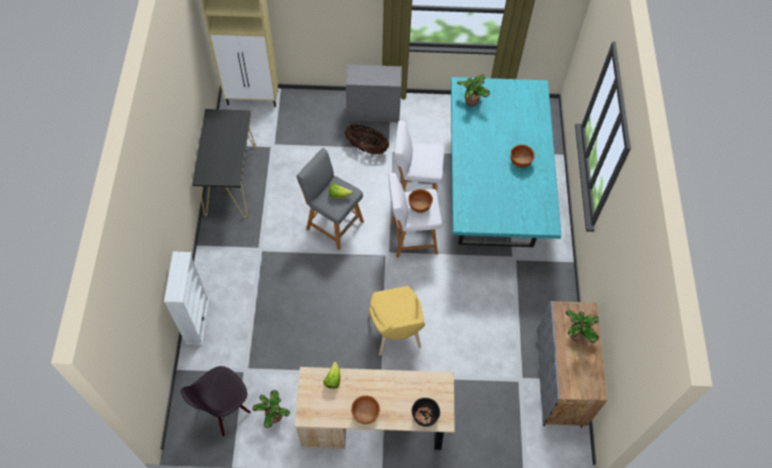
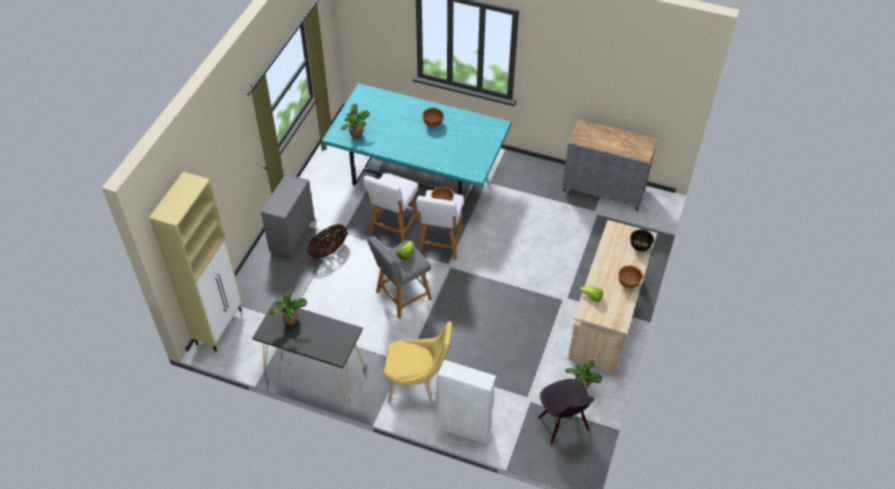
camera: 70 degrees left, 10 degrees down
yellow chair [368,286,425,356] -> yellow chair moved to [384,321,452,405]
potted plant [566,310,599,343] -> potted plant moved to [269,289,307,325]

